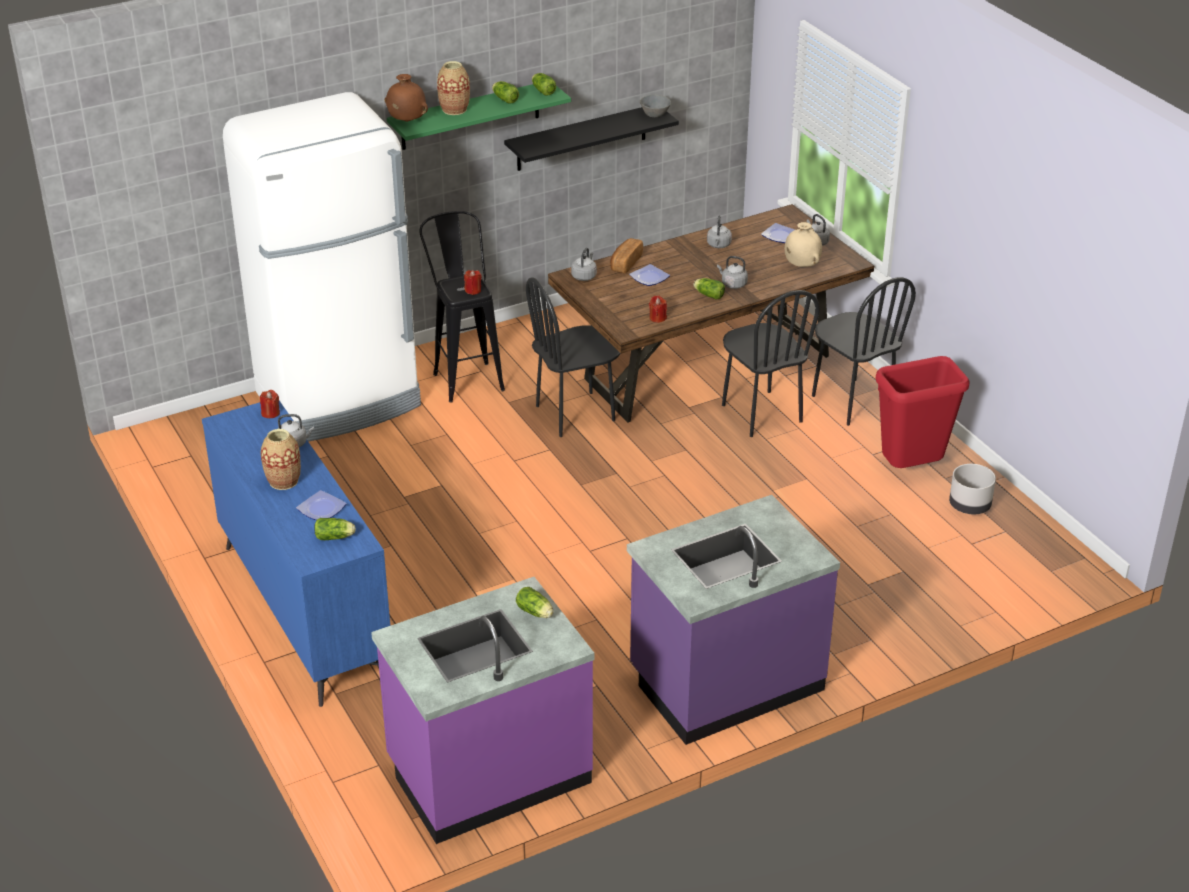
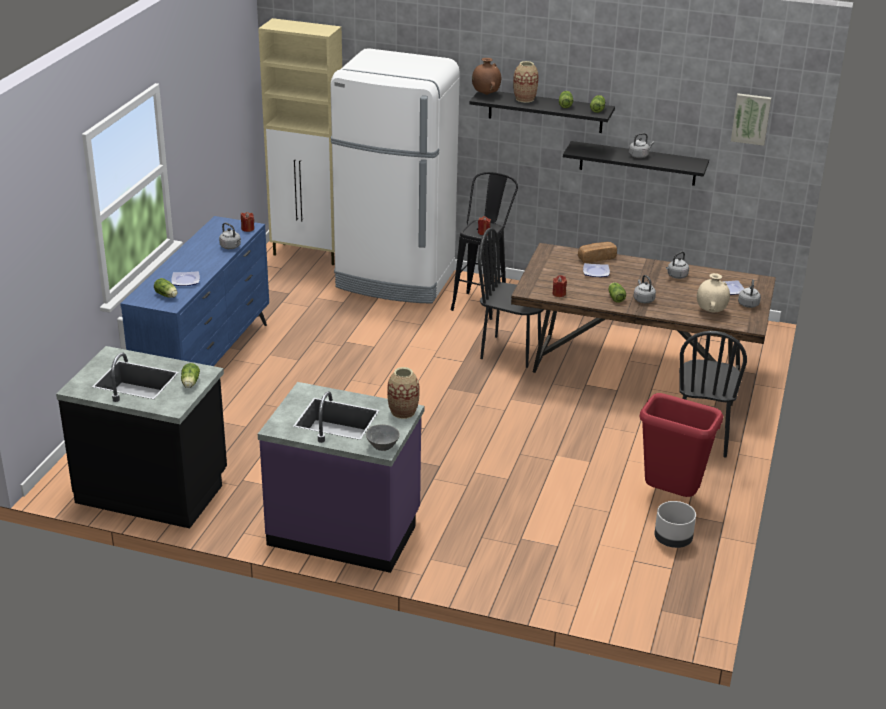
camera: 45 degrees right, 5 degrees down
vase [261,429,301,490] -> vase moved to [387,367,420,419]
purple counter [371,577,595,844] -> black counter [56,346,227,529]
green shelf [387,84,571,150] -> black shelf [469,91,615,133]
grey kettle [571,248,597,281] -> grey kettle moved to [629,133,654,158]
grey bowl [640,95,671,117] -> grey bowl moved to [366,424,400,451]
black chair [722,290,820,437] -> none
none -> beige cabinet [258,18,342,265]
none -> picture [731,93,772,146]

